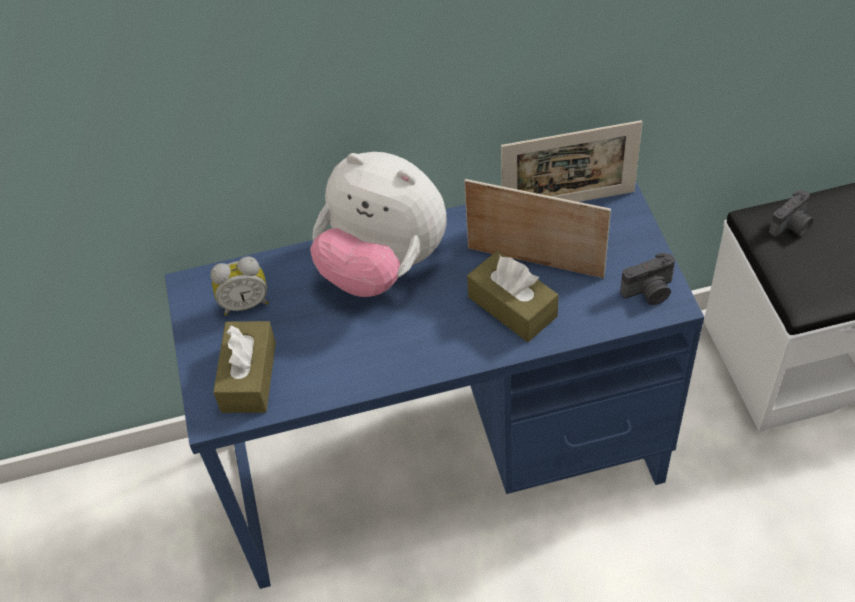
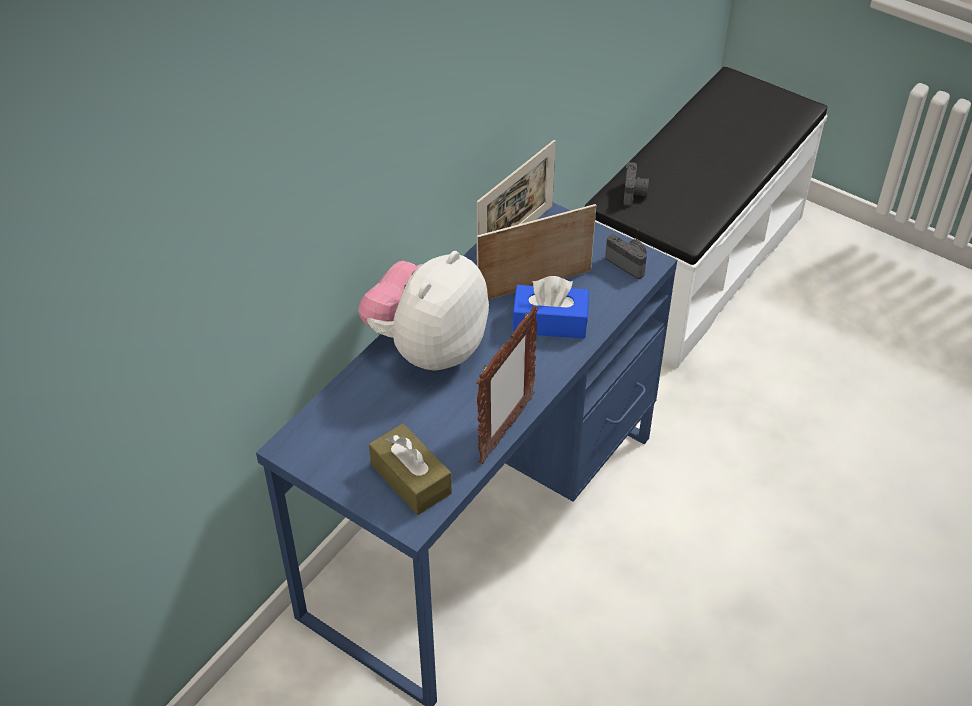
camera: 45 degrees left, 5 degrees down
alarm clock [211,257,268,316] -> none
plush toy [310,152,447,297] -> plush toy turned 135 degrees clockwise [358,251,489,370]
brown tissue box [467,251,559,342] -> blue tissue box [513,276,589,339]
camera [620,252,675,305] -> camera turned 75 degrees counterclockwise [605,234,647,279]
none -> picture frame [476,305,538,464]

